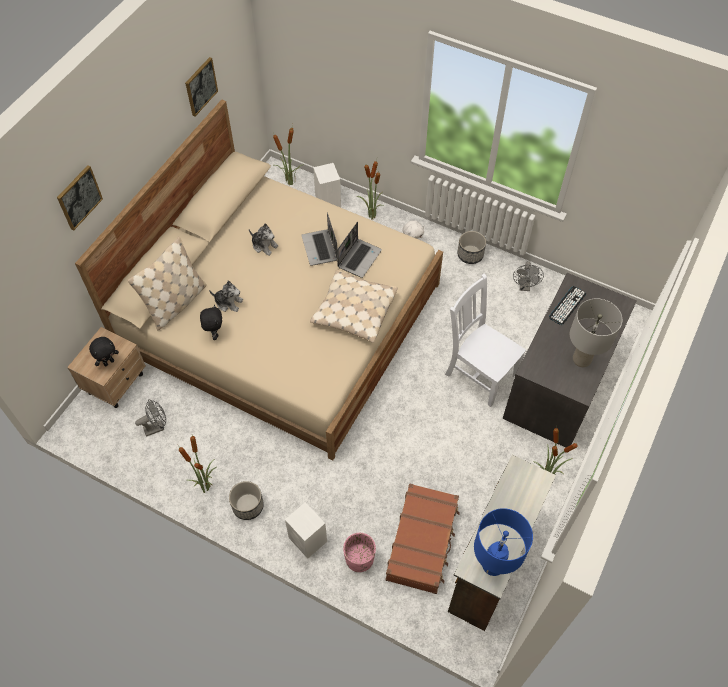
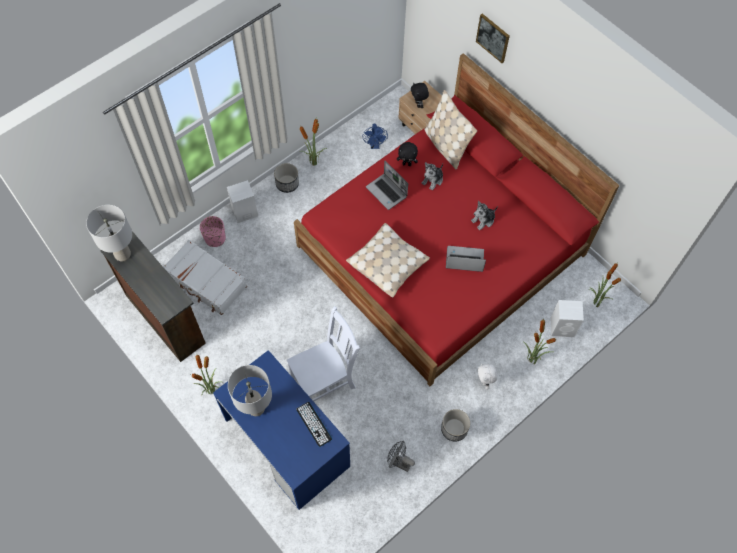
camera: 110 degrees right, 5 degrees up
beige bed [75,99,443,460] -> red bed [294,53,620,386]
grey fan [135,399,166,437] -> blue fan [363,124,388,149]
picture [185,57,218,117] -> none
laptop [337,222,382,278] -> laptop moved to [366,161,408,210]
brown suitcase [385,483,460,594] -> white suitcase [163,240,247,315]
blue table lamp [474,508,533,576] -> grey table lamp [86,205,132,261]
grey desk [502,273,637,447] -> blue desk [213,350,350,510]

